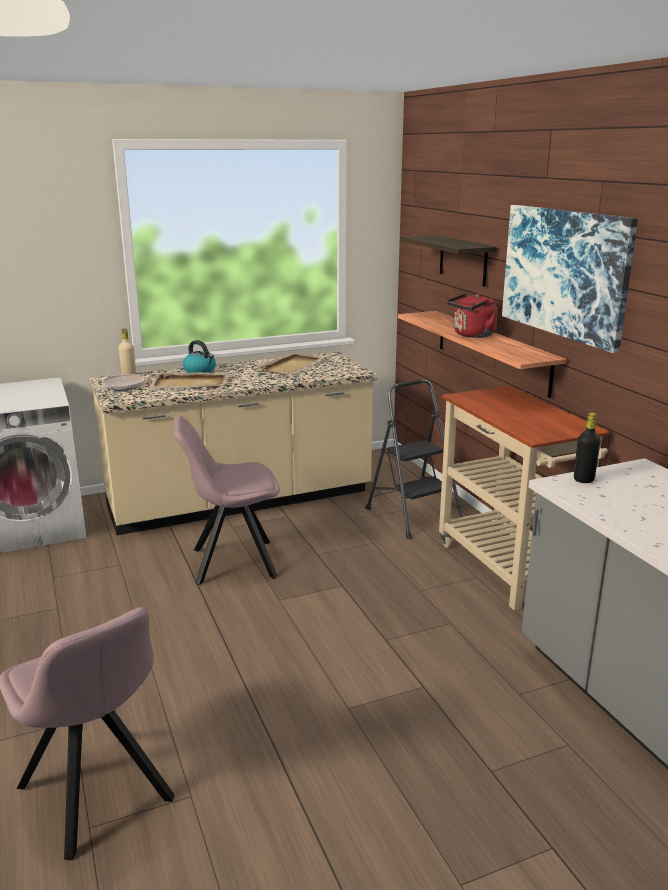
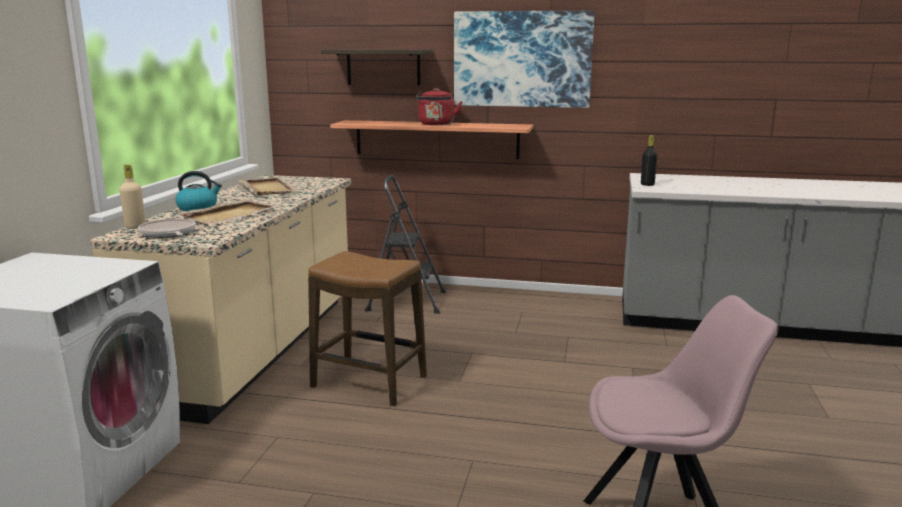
camera: 55 degrees left, 5 degrees down
pink chair [174,416,280,585] -> stool [308,251,427,406]
beige cart [439,386,609,610] -> none

